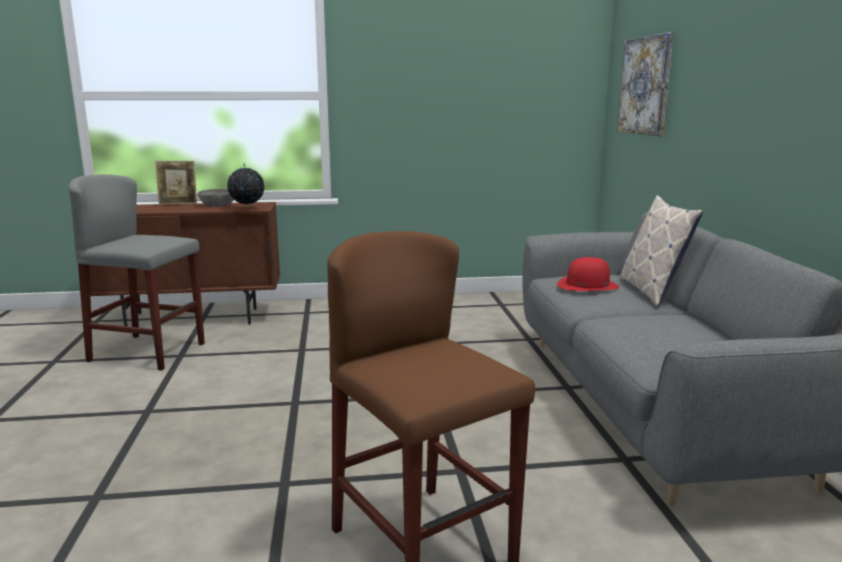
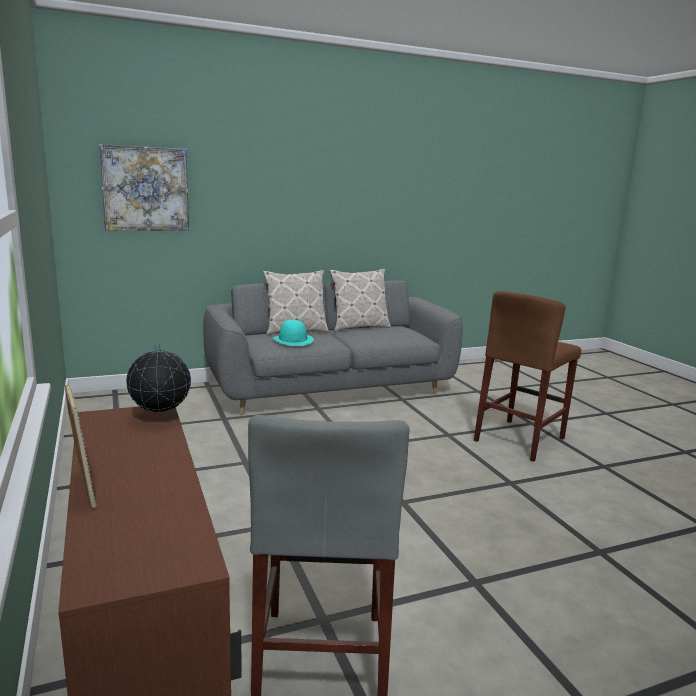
camera: 105 degrees left, 0 degrees up
grey bowl [198,189,234,207] -> none
red hat [557,257,619,291] -> turquoise hat [273,320,314,346]
none -> pillow [329,269,391,331]

